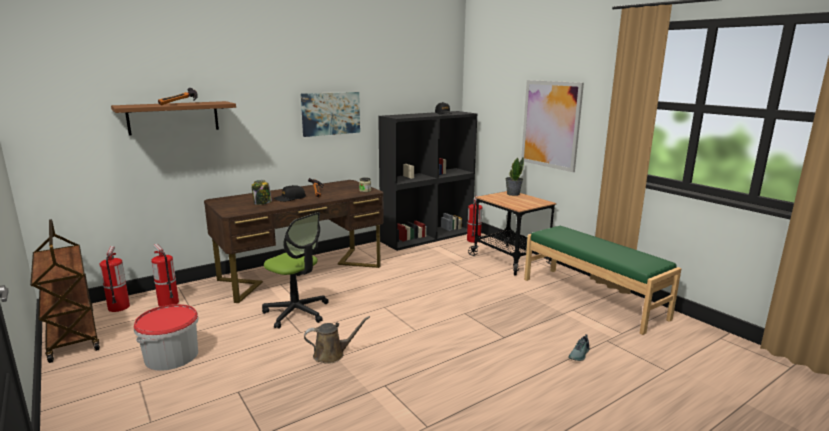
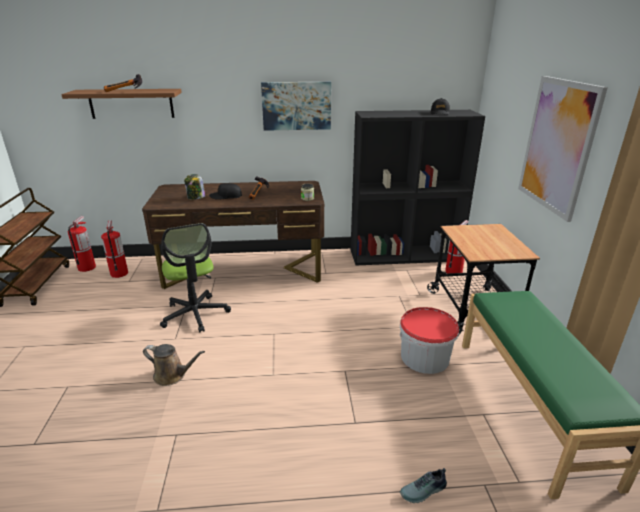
camera: 30 degrees right, 10 degrees up
bucket [134,304,199,371] -> bucket moved to [400,307,459,374]
potted plant [505,158,524,196] -> none

